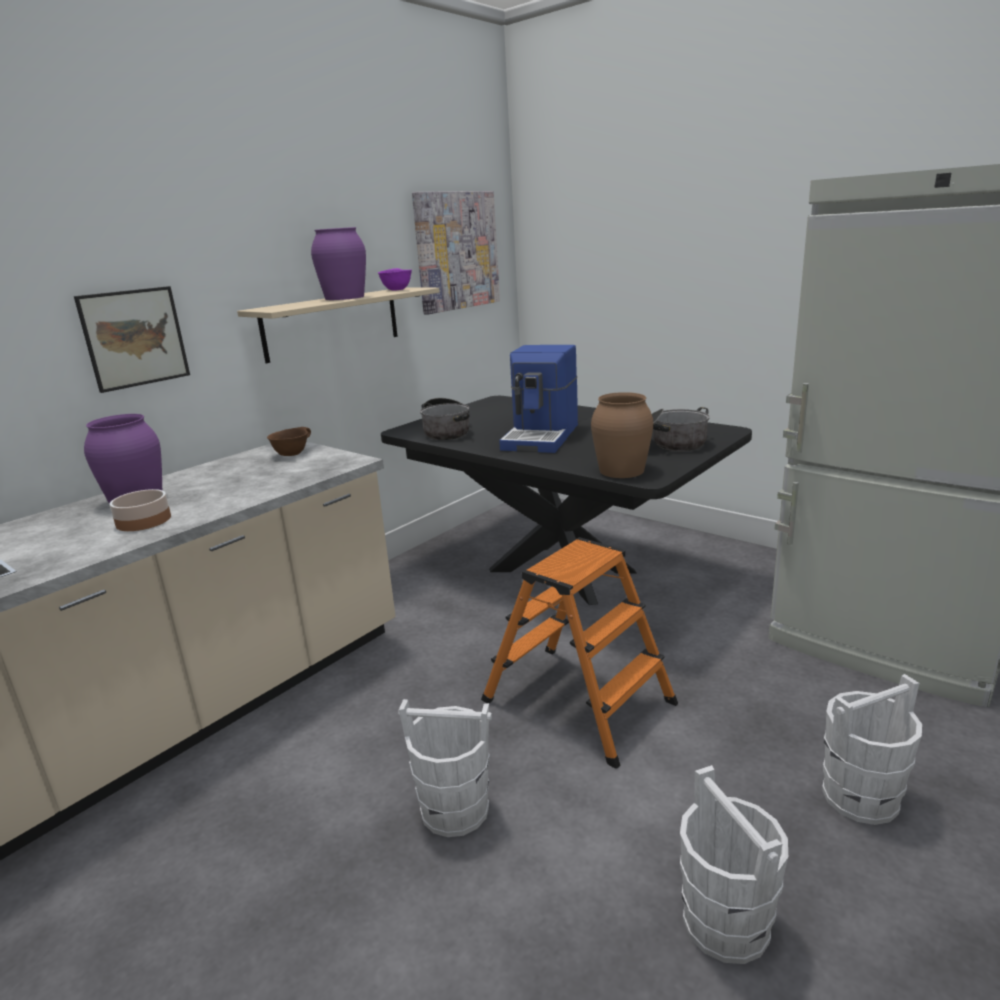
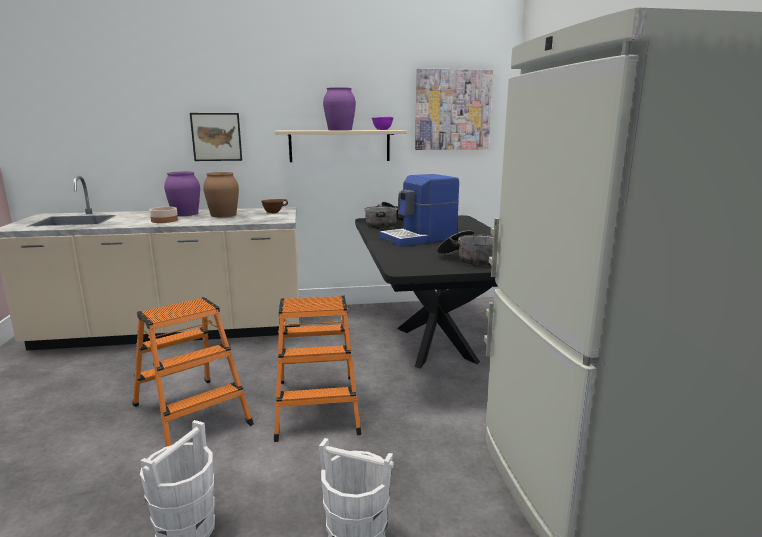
camera: 40 degrees right, 5 degrees down
white bucket [398,699,492,837] -> orange step ladder [132,297,254,447]
brown vase [591,392,653,478] -> brown vase moved to [203,172,239,217]

